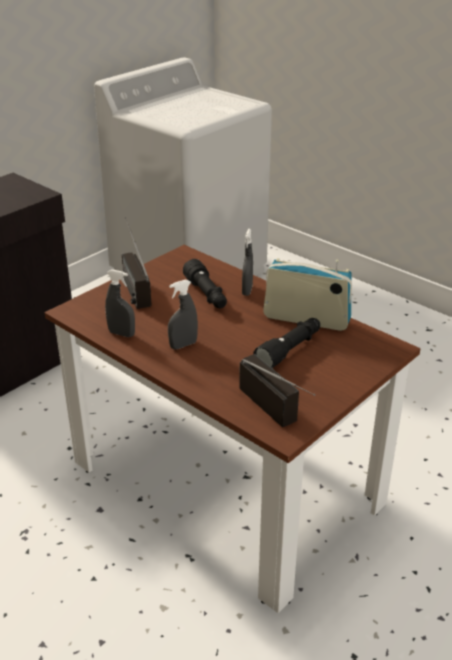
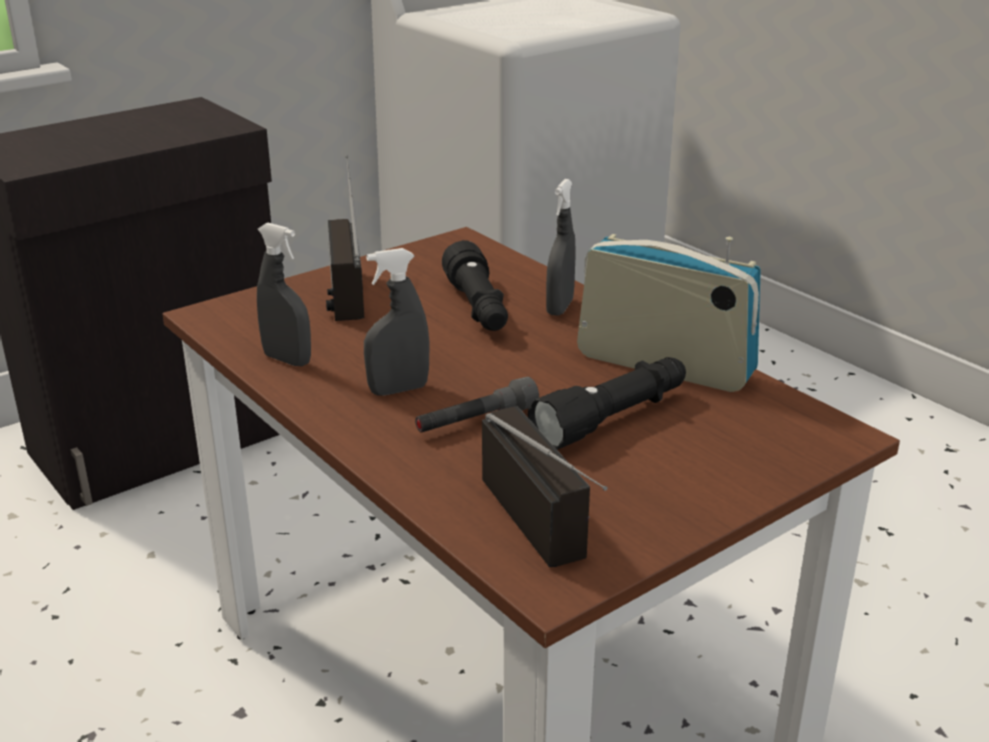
camera: 10 degrees right, 5 degrees down
none -> grey flashlight [415,377,539,433]

